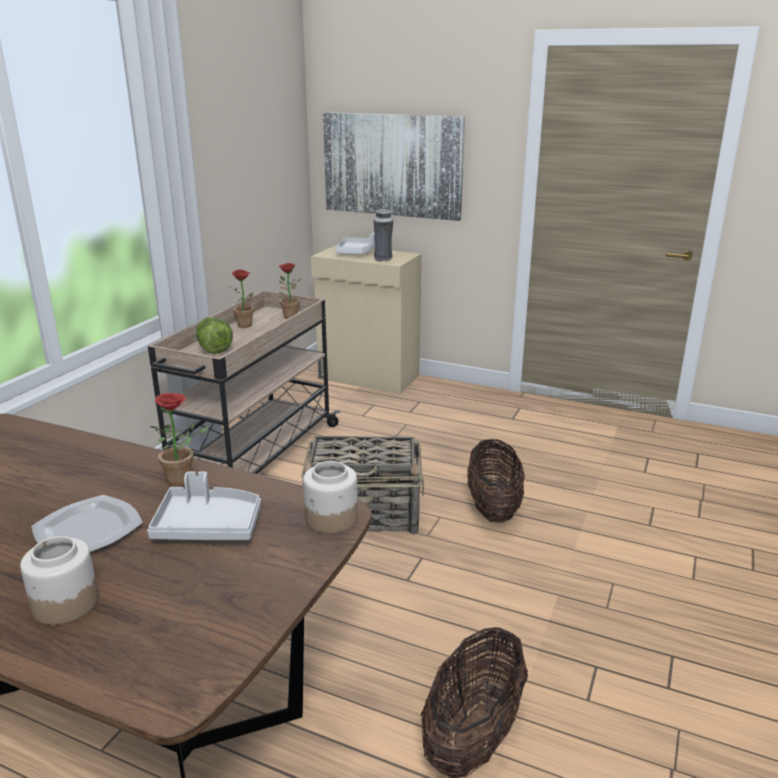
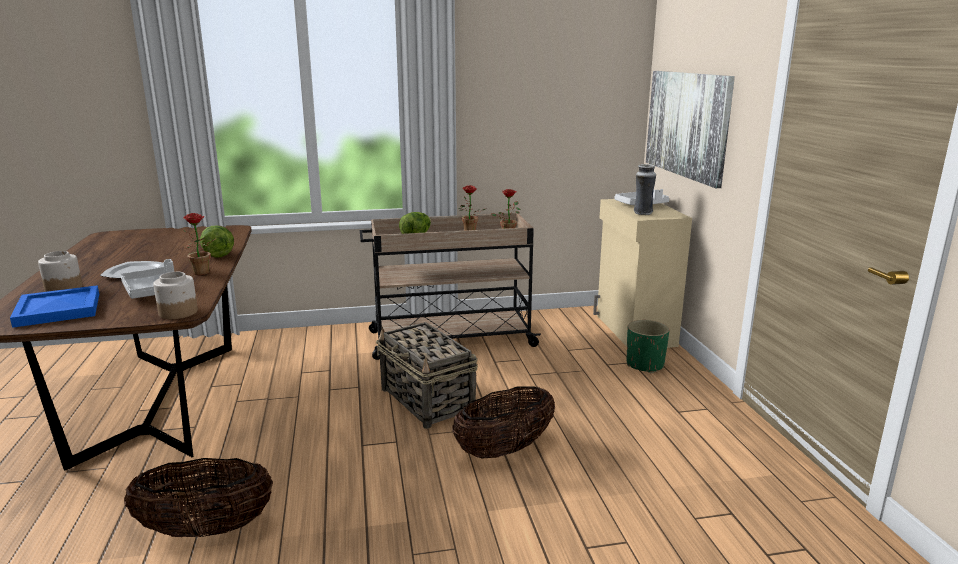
camera: 55 degrees right, 5 degrees down
none -> blue tray [10,285,99,328]
none -> lettuce [200,226,234,258]
none -> green planter [627,320,670,373]

